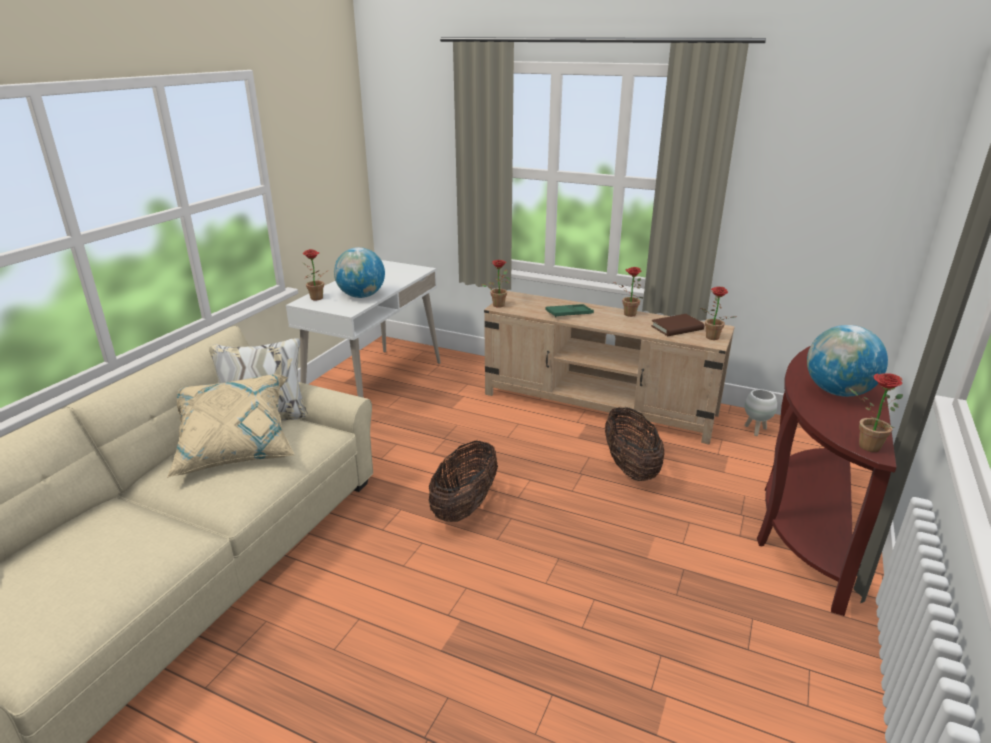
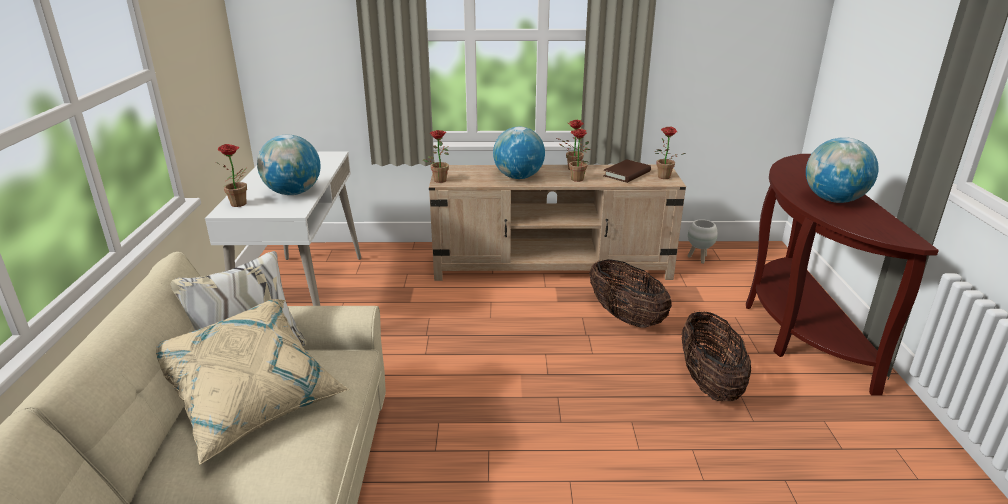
camera: 25 degrees left, 0 degrees up
basket [429,440,498,522] -> basket moved to [681,311,751,401]
green tray [545,304,594,317] -> globe [493,127,545,179]
potted plant [849,373,903,452] -> potted plant moved to [559,129,589,182]

